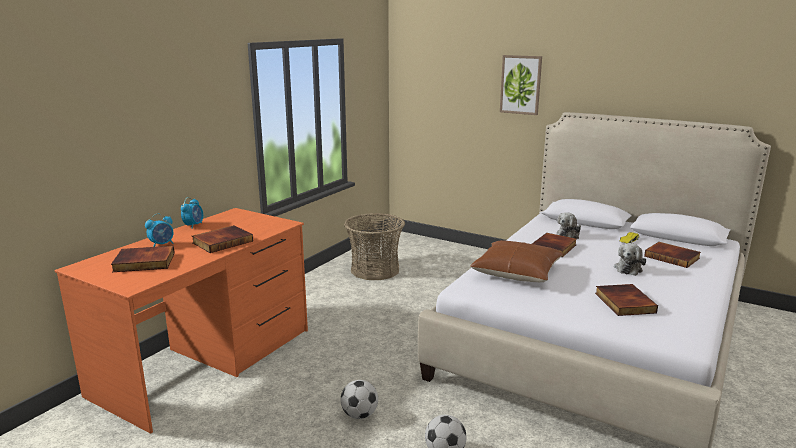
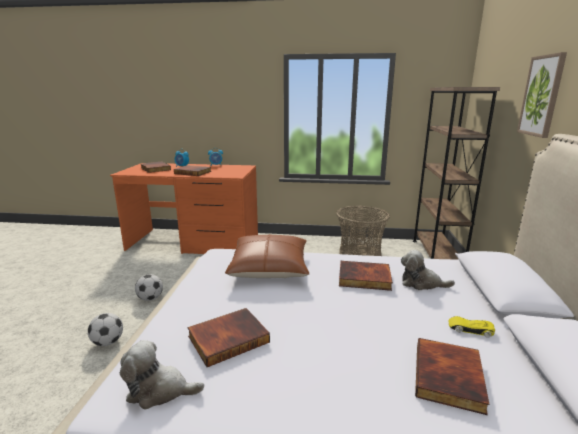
camera: 65 degrees right, 0 degrees up
plush toy [614,243,646,276] -> plush toy moved to [120,340,204,410]
none -> brown bookcase [413,87,500,260]

